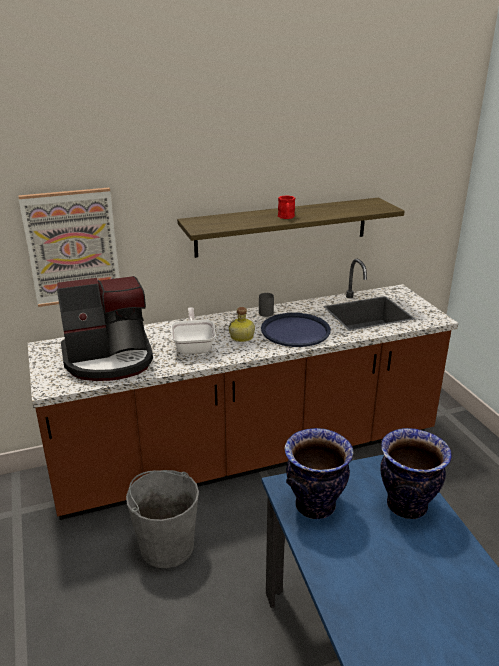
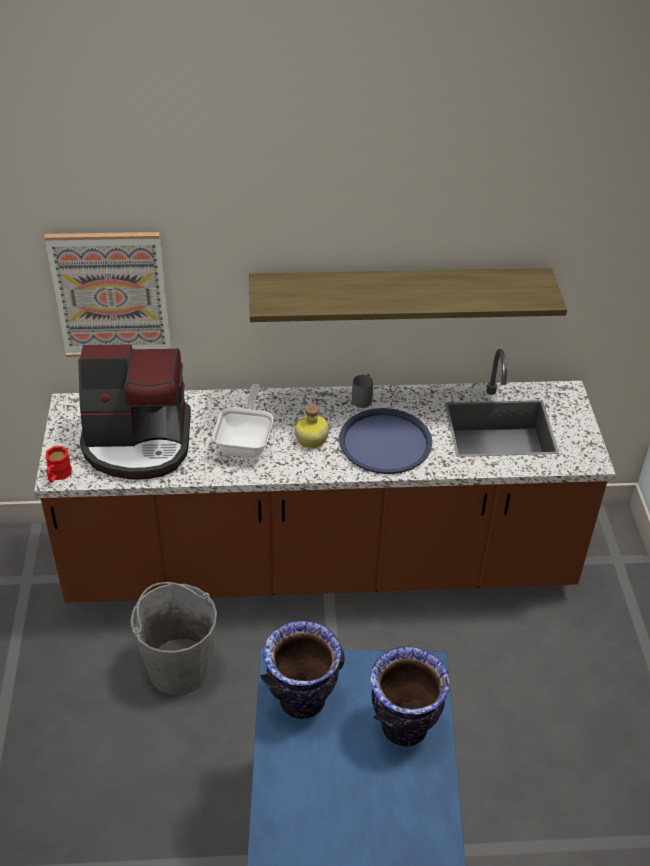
camera: 15 degrees right, 15 degrees up
red mug [278,195,295,219] -> red mug moved to [45,446,72,482]

